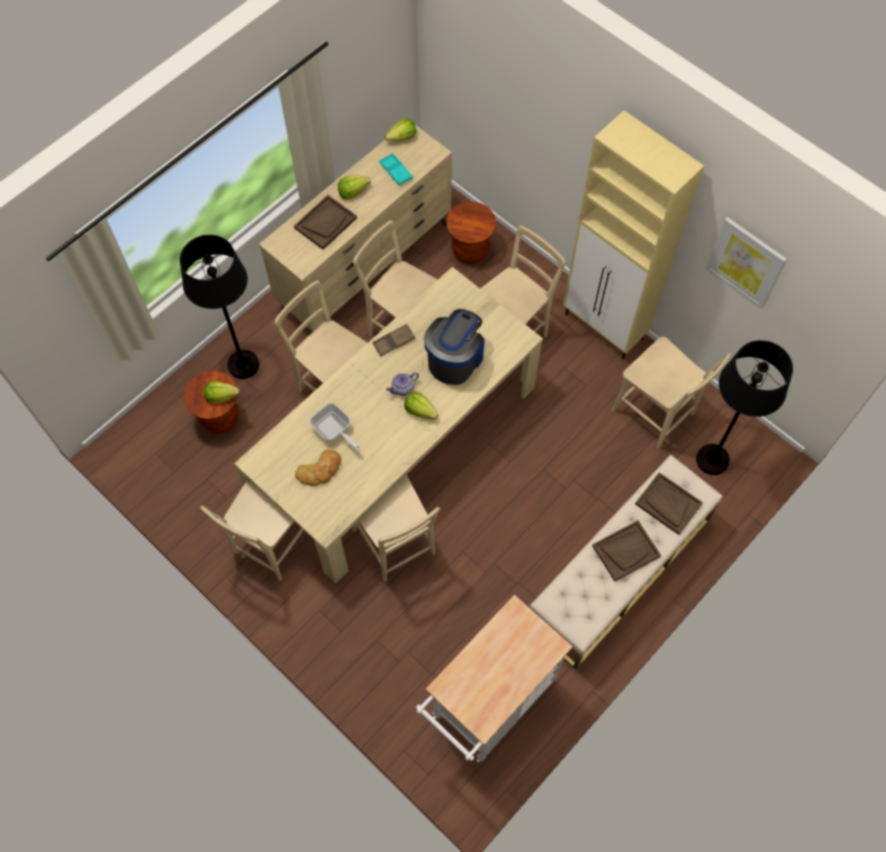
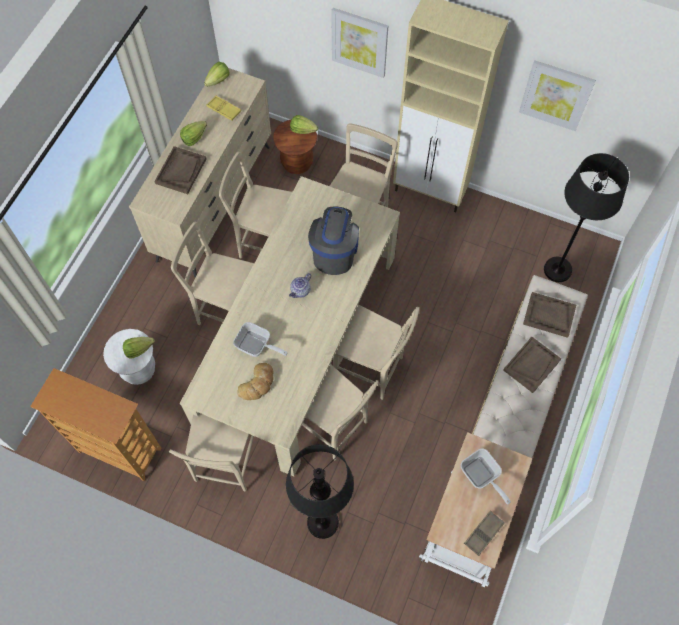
camera: 20 degrees left, 0 degrees up
black floor lamp [180,235,259,379] -> black floor lamp moved to [286,444,354,539]
brown stool [183,371,239,434] -> white stool [103,329,155,385]
brown tray [372,324,415,357] -> brown tray moved to [464,511,505,556]
turquoise tray [379,153,413,185] -> yellow tray [206,96,241,121]
lettuce [404,392,439,420] -> lettuce moved to [290,115,318,134]
beige chair [611,337,731,449] -> beige chair moved to [333,304,419,400]
none -> bookcase [30,368,161,481]
none -> picture [331,8,388,78]
none -> frying pan [461,448,511,504]

